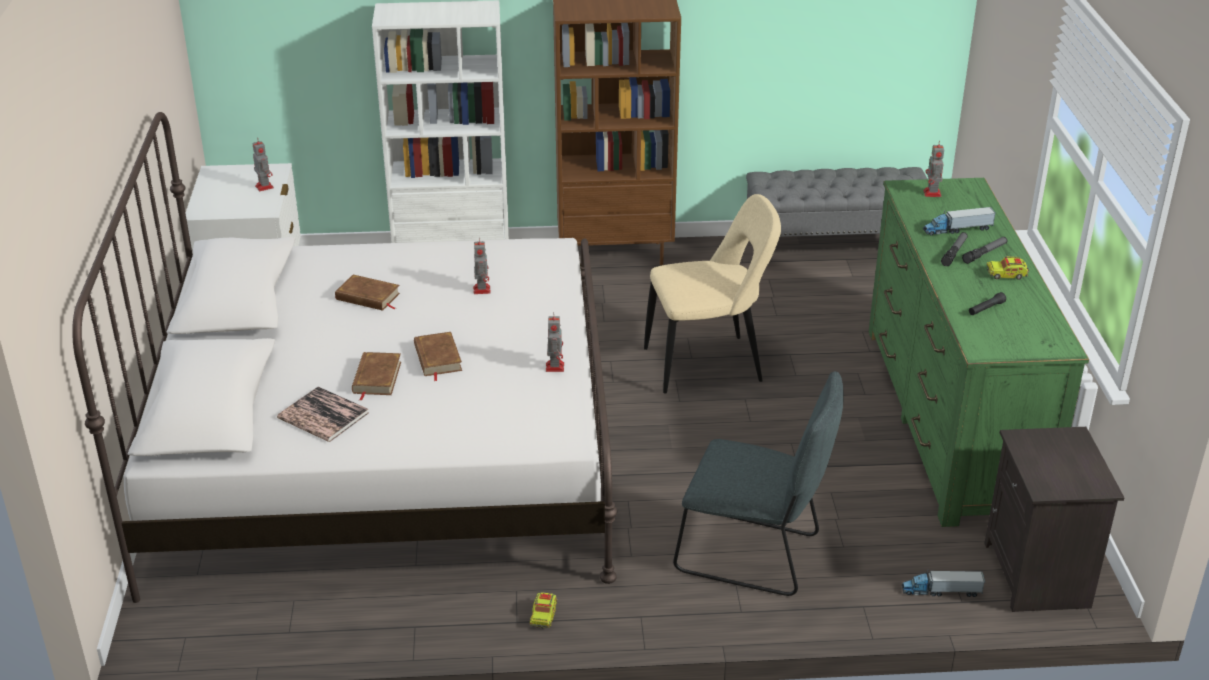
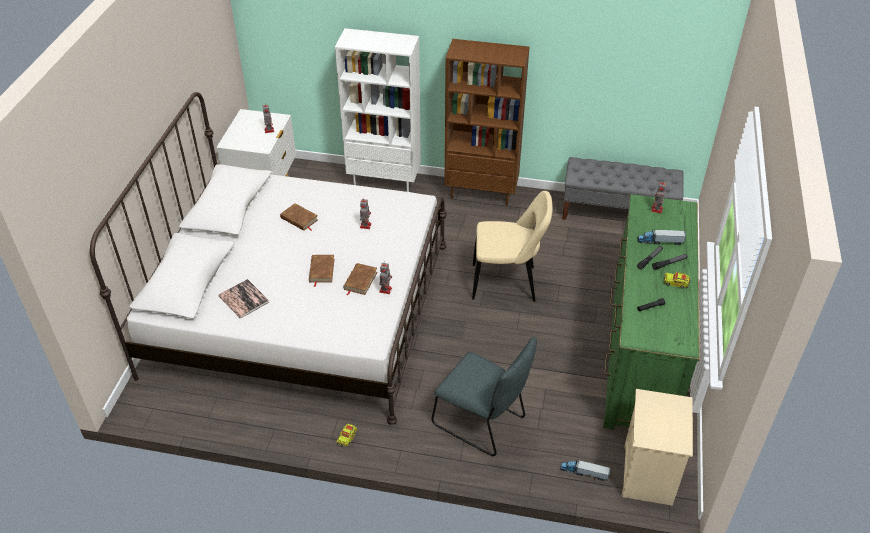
camera: 15 degrees right, 10 degrees up
brown book [352,352,401,401] -> brown book moved to [343,263,377,296]
black nightstand [984,427,1125,612] -> beige nightstand [622,389,693,506]

